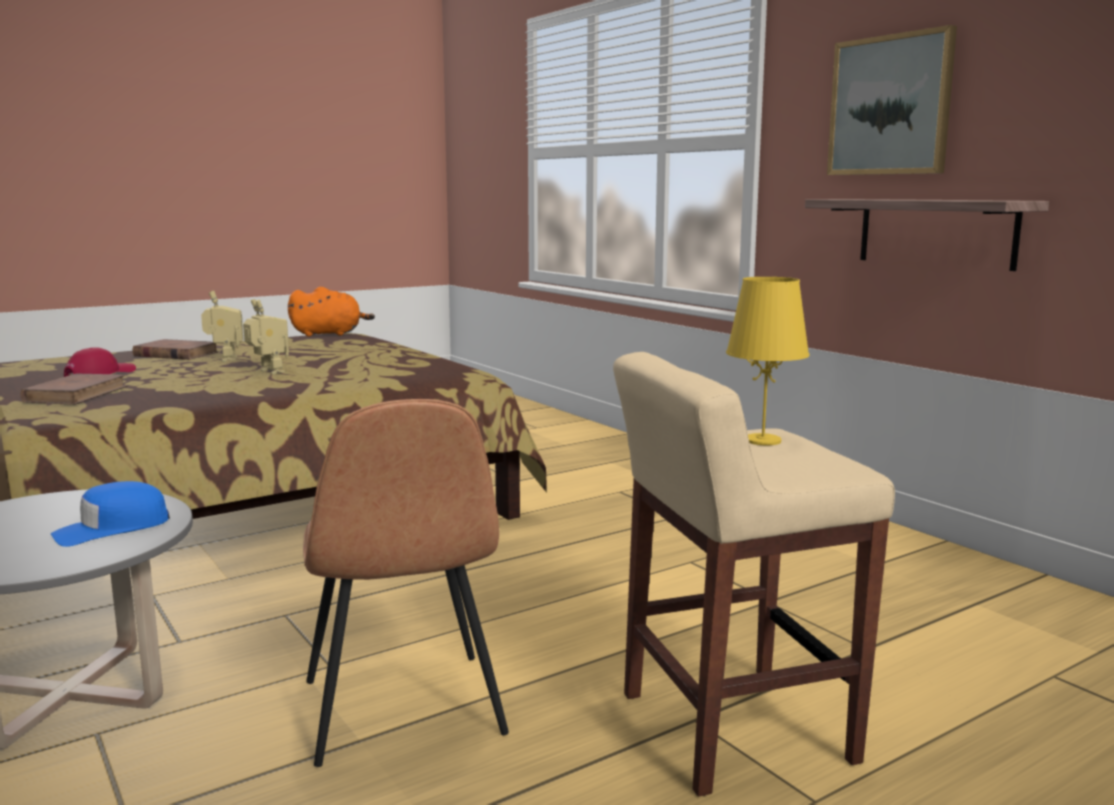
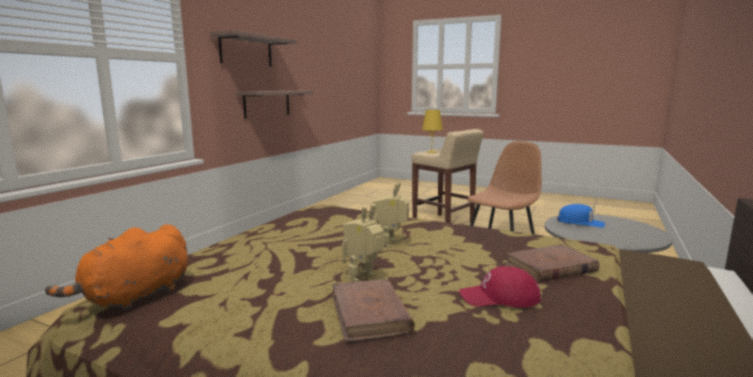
camera: 120 degrees left, 0 degrees up
orange plush toy [288,287,375,336] -> orange plush toy turned 105 degrees counterclockwise [45,224,188,310]
picture [827,25,957,175] -> shelf [210,30,297,66]

